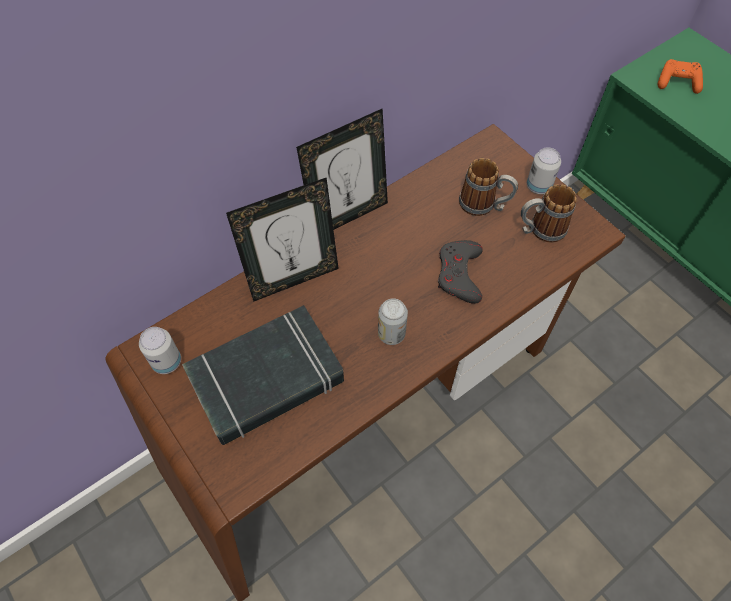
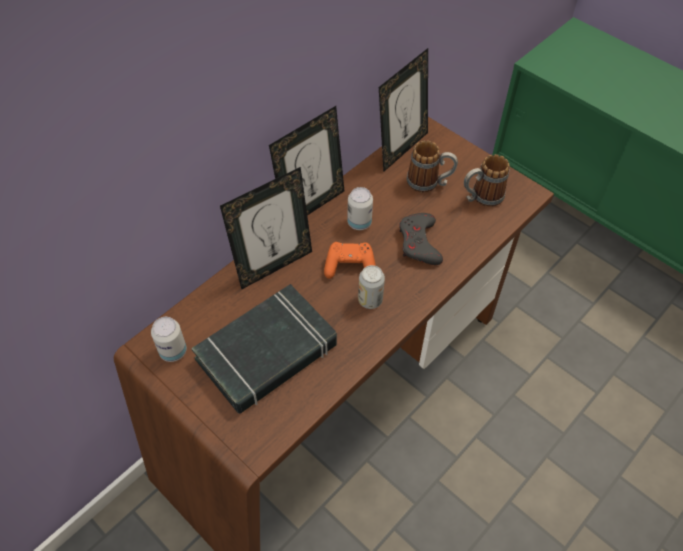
camera: 10 degrees left, 5 degrees down
can [527,147,561,194] -> can moved to [347,187,373,230]
orange game controller [658,59,703,94] -> orange game controller moved to [324,242,376,279]
none -> picture frame [379,48,428,172]

